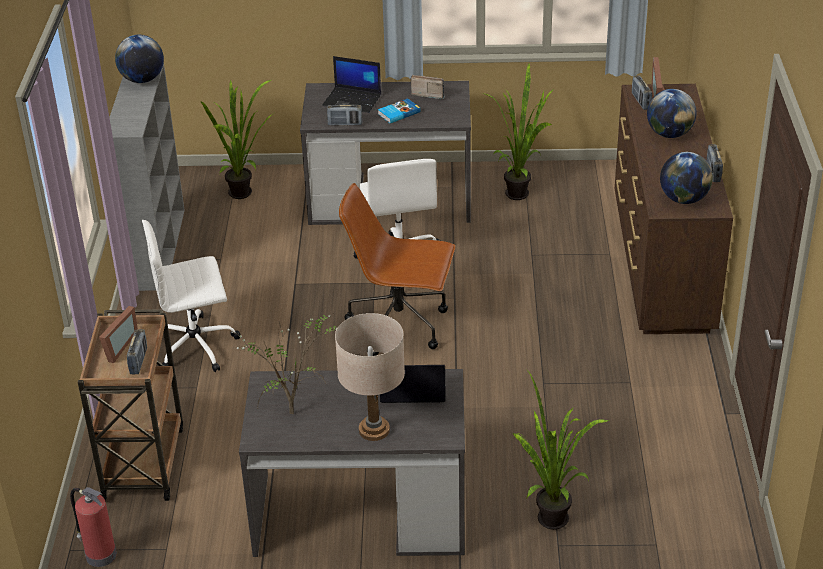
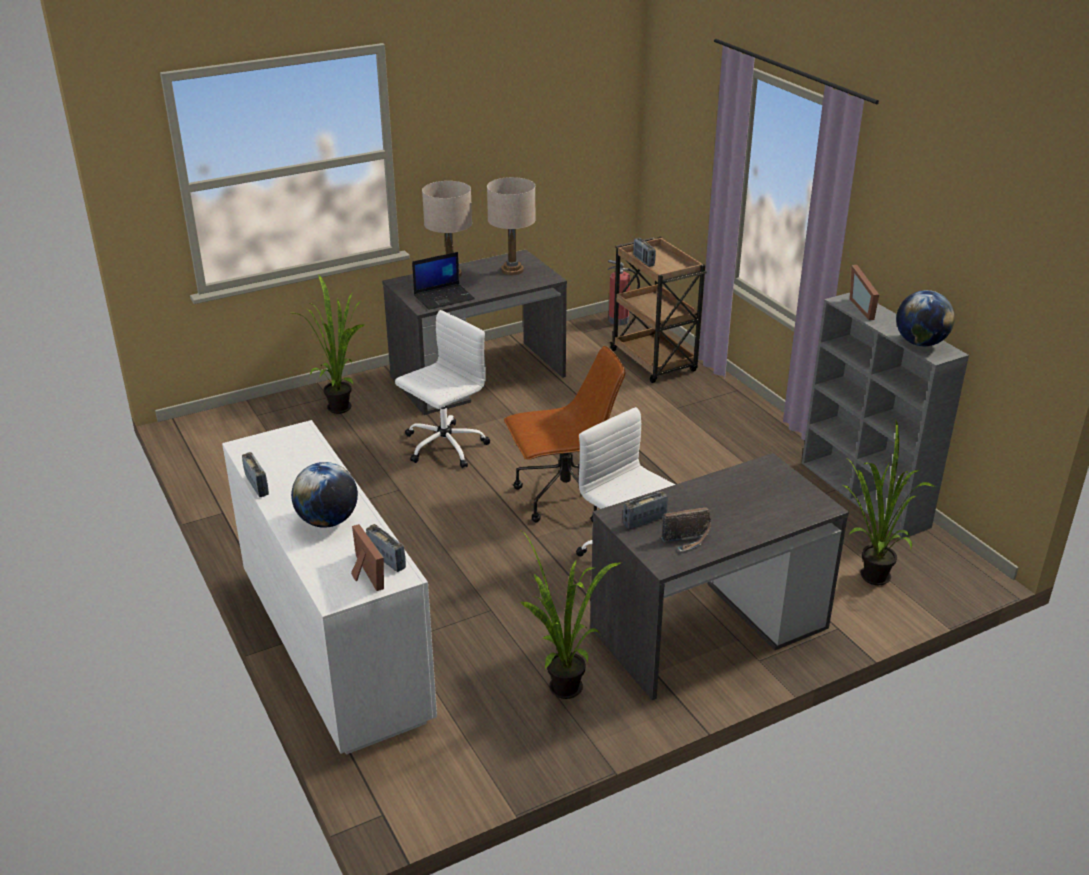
camera: 150 degrees right, 5 degrees down
picture frame [99,306,138,363] -> picture frame moved to [850,265,879,320]
white office chair [142,220,241,372] -> white office chair moved to [395,310,490,468]
potted plant [228,313,338,414] -> beige table lamp [487,177,536,275]
laptop [322,56,381,113] -> none
radio [327,104,362,126] -> radio moved to [623,491,668,529]
book [378,98,421,123] -> none
brown dresser [615,84,733,334] -> white dresser [222,420,437,755]
globe [660,152,713,204] -> none

